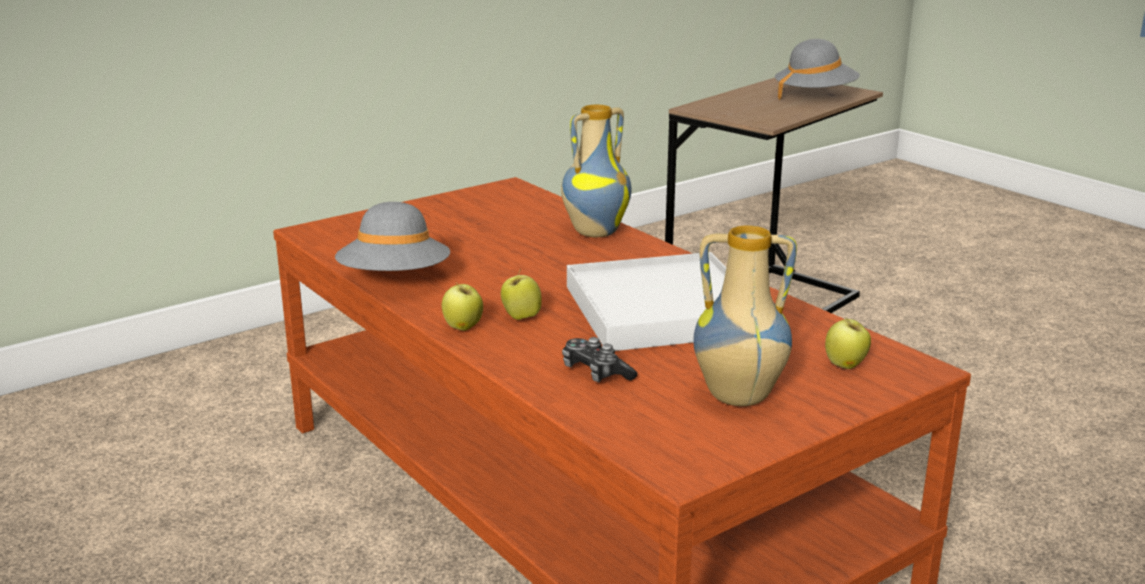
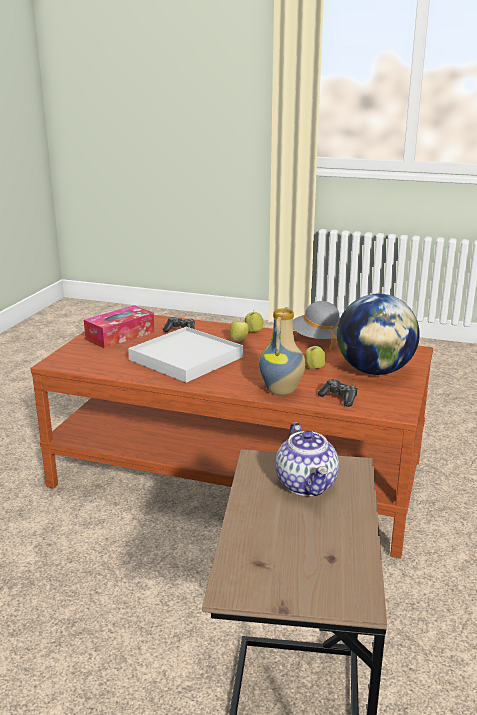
camera: 145 degrees right, 0 degrees up
vase [693,226,797,406] -> tissue box [84,305,155,349]
grey hat [775,39,860,100] -> none
apple [825,317,871,369] -> apple moved to [305,344,326,369]
none -> teapot [276,422,339,496]
none -> game controller [318,379,358,407]
none -> globe [337,294,420,375]

